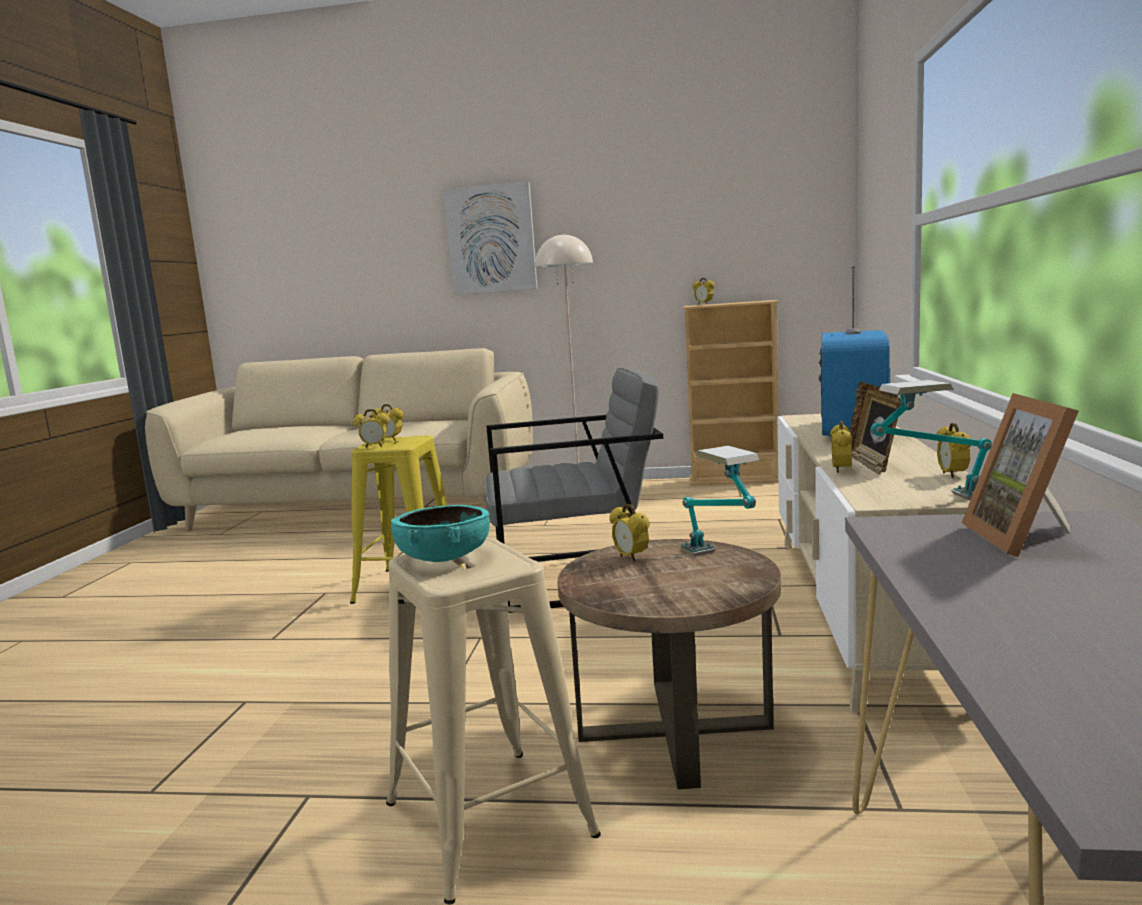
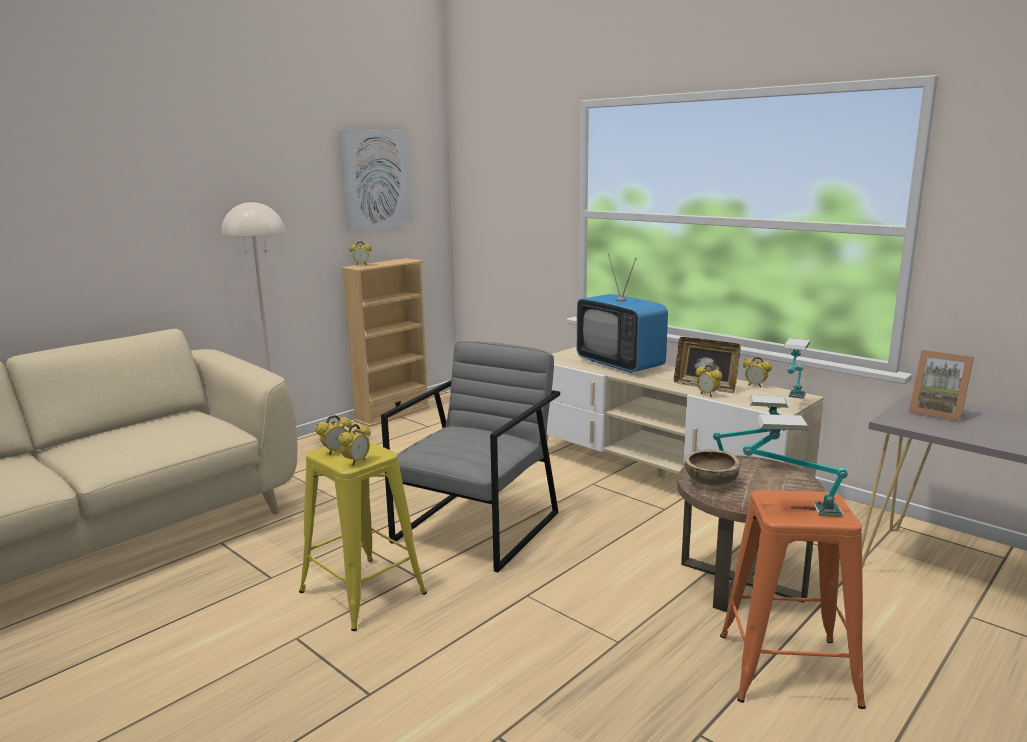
camera: 55 degrees left, 5 degrees up
beige stool [386,537,601,905] -> orange stool [720,490,866,709]
turquoise bowl [391,505,490,562] -> table lamp [743,414,848,517]
picture [443,182,538,295] -> picture moved to [339,130,413,231]
alarm clock [609,504,650,562] -> brown bowl [683,450,739,486]

